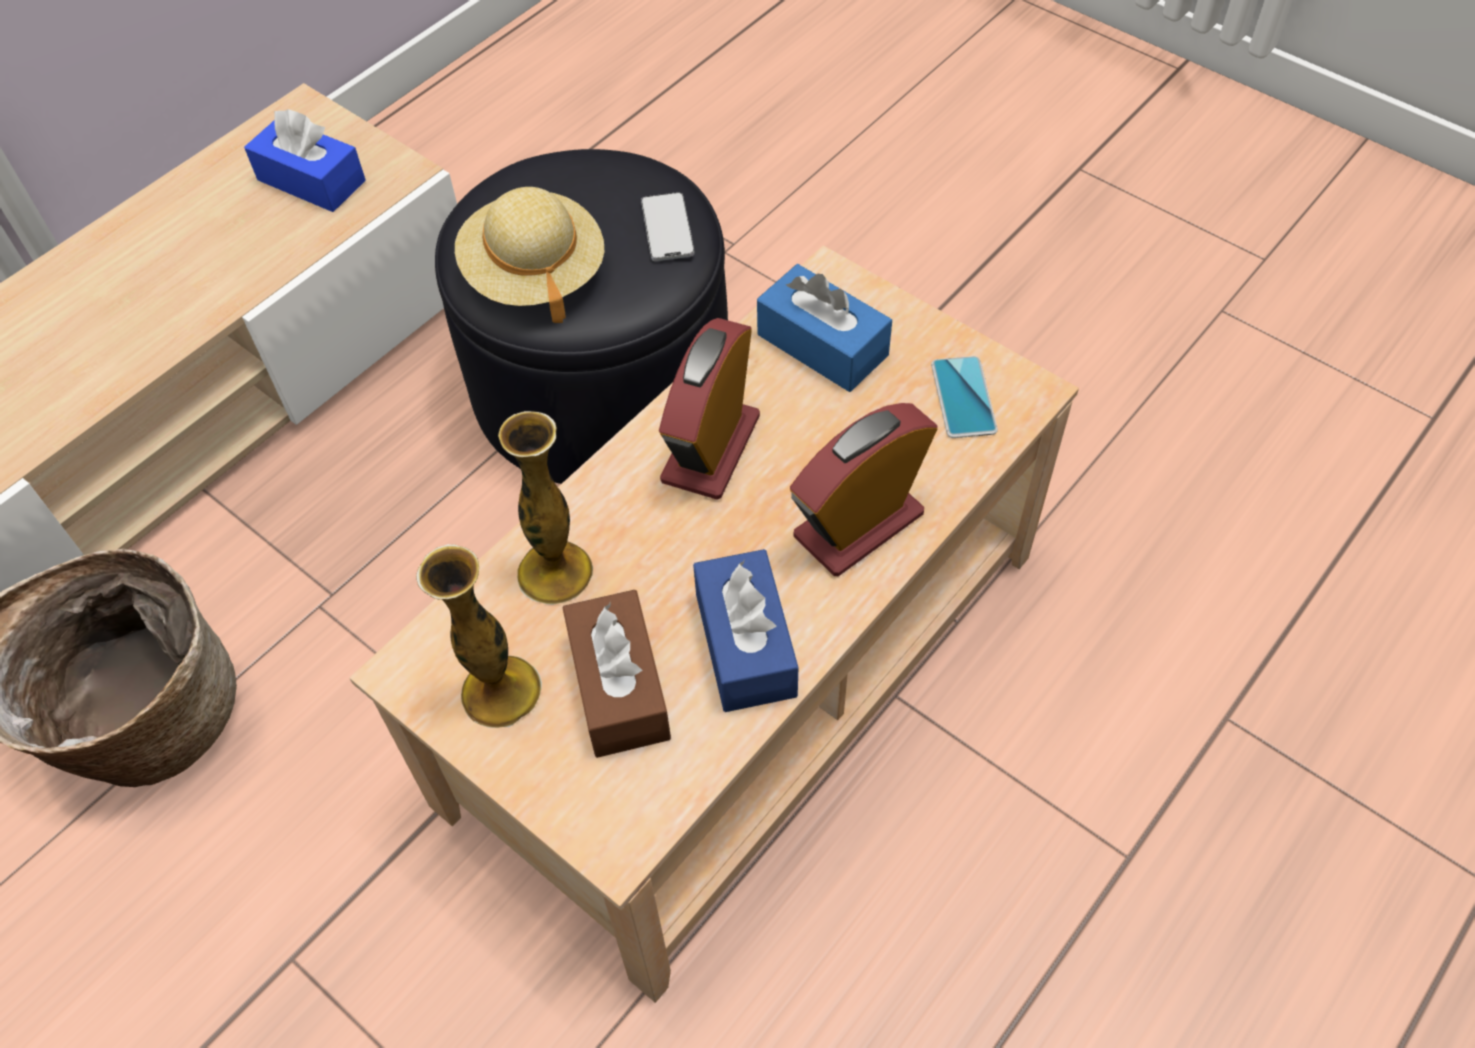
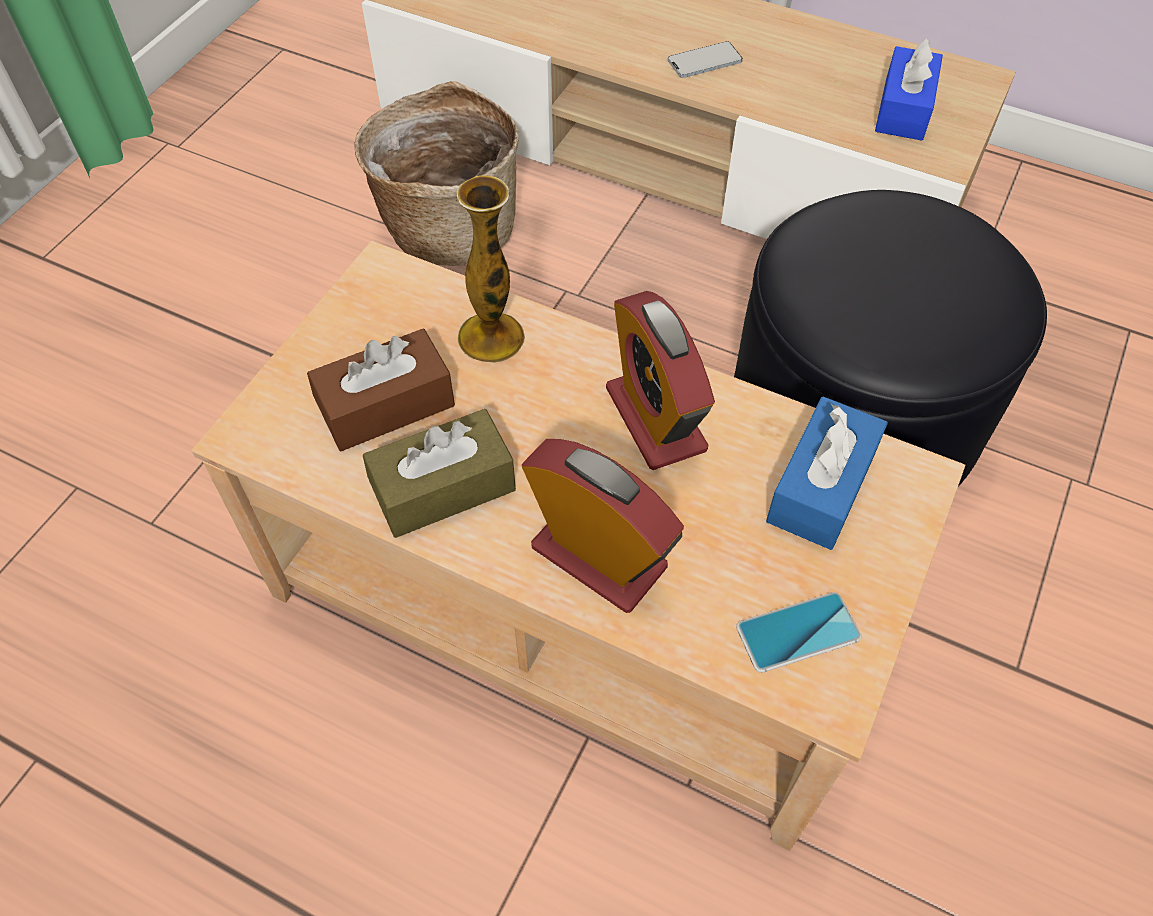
camera: 75 degrees right, 0 degrees up
vase [416,544,542,728] -> none
beige hat [455,187,604,323] -> none
phone [641,192,695,261] -> phone moved to [668,41,743,78]
alarm clock [659,318,760,499] -> alarm clock turned 120 degrees counterclockwise [606,291,715,470]
blue tissue box [693,549,798,712] -> brown tissue box [363,409,516,538]

